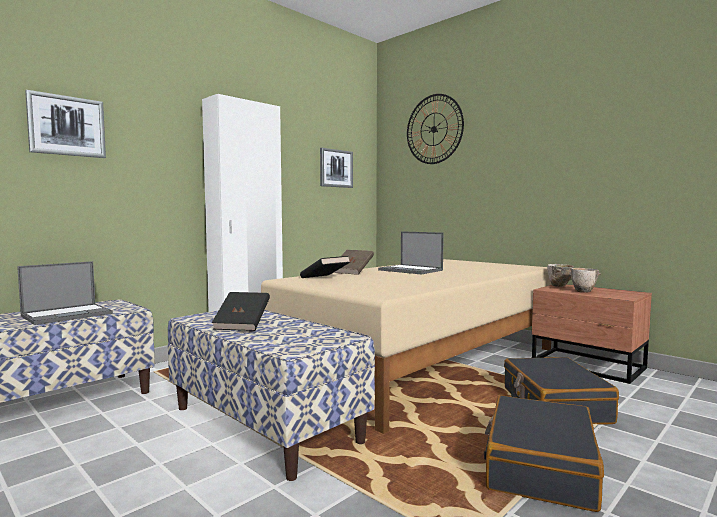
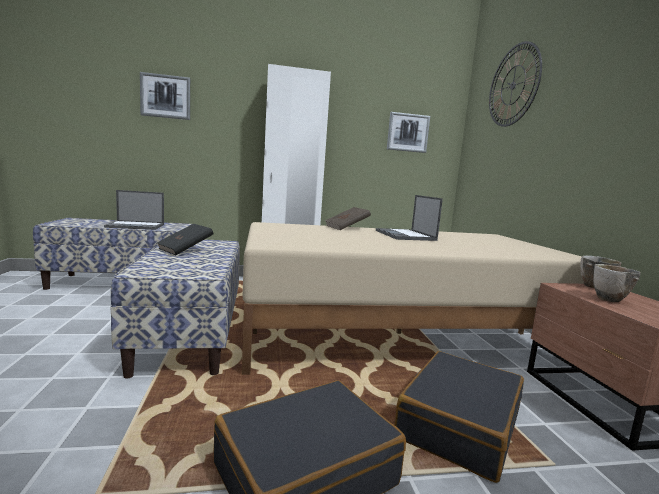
camera: 35 degrees right, 5 degrees up
black book [300,256,350,278] -> none

